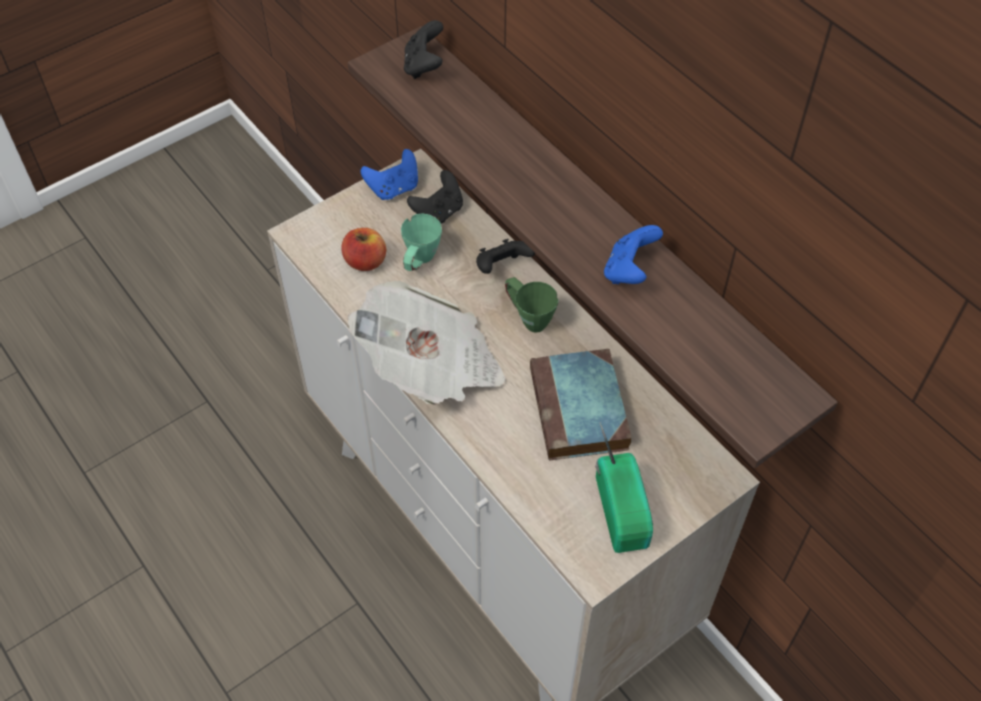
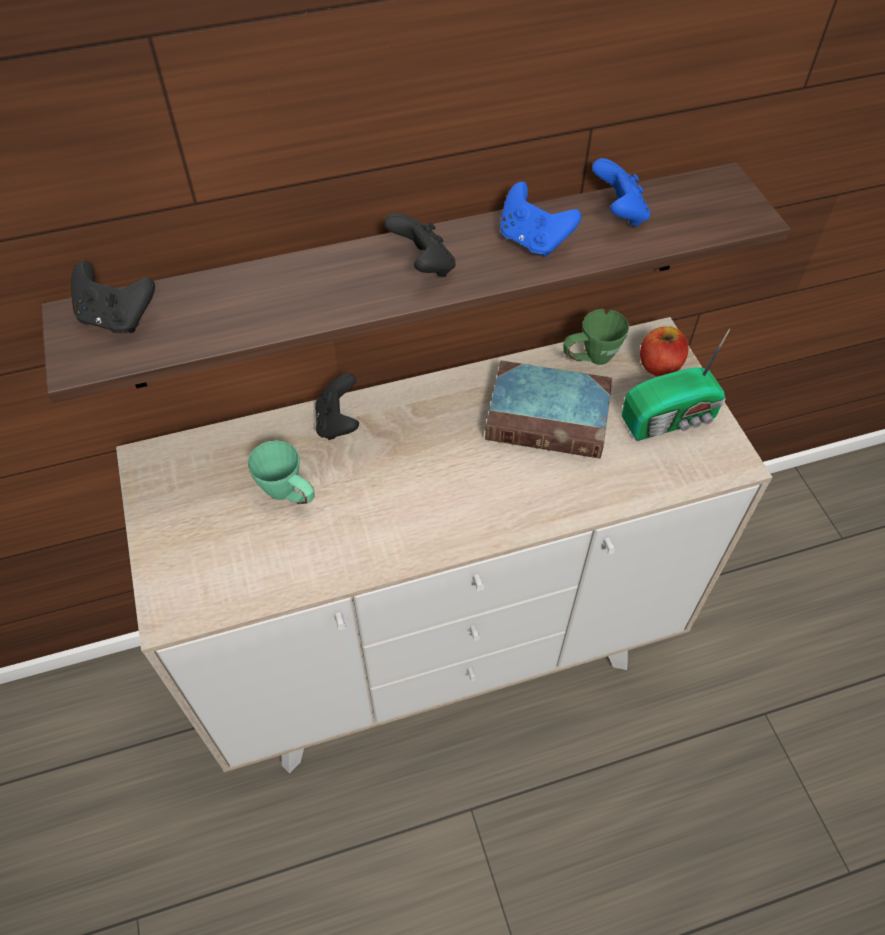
camera: 70 degrees left, 0 degrees up
apple [341,228,386,271] -> apple moved to [640,326,689,376]
newspaper [348,281,506,405] -> none
blue game controller [360,149,418,200] -> blue game controller moved to [592,158,650,227]
black game controller [407,170,463,224] -> black game controller moved to [384,213,456,277]
green mug [505,277,558,332] -> green mug moved to [563,309,629,365]
radio [595,422,653,553] -> radio turned 150 degrees clockwise [622,328,730,440]

